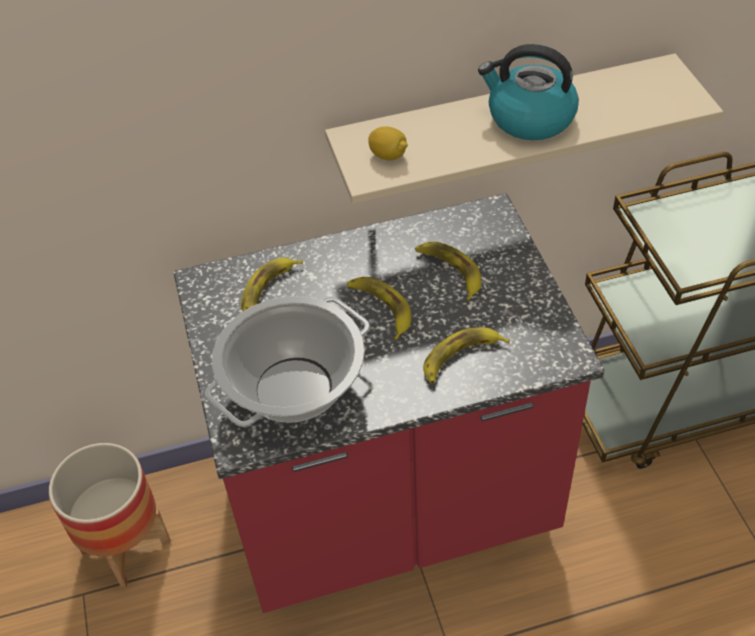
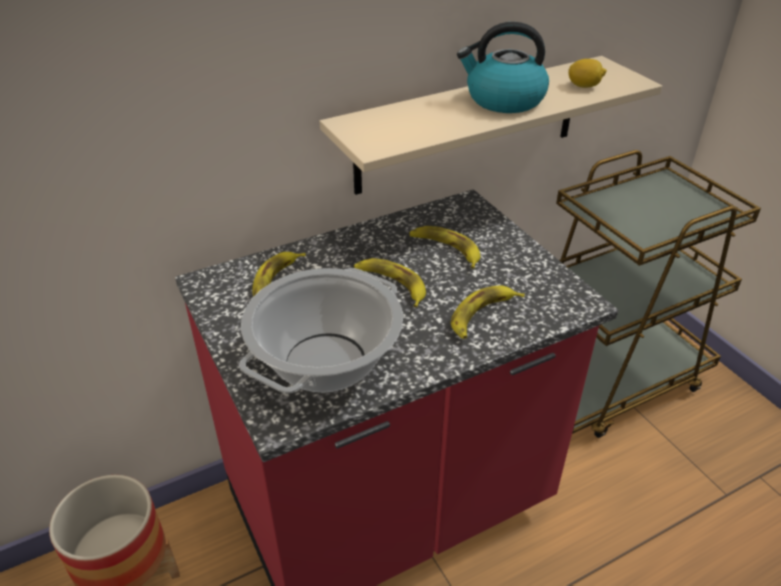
camera: 15 degrees left, 10 degrees down
lemon [368,126,408,161] -> lemon moved to [568,59,607,88]

